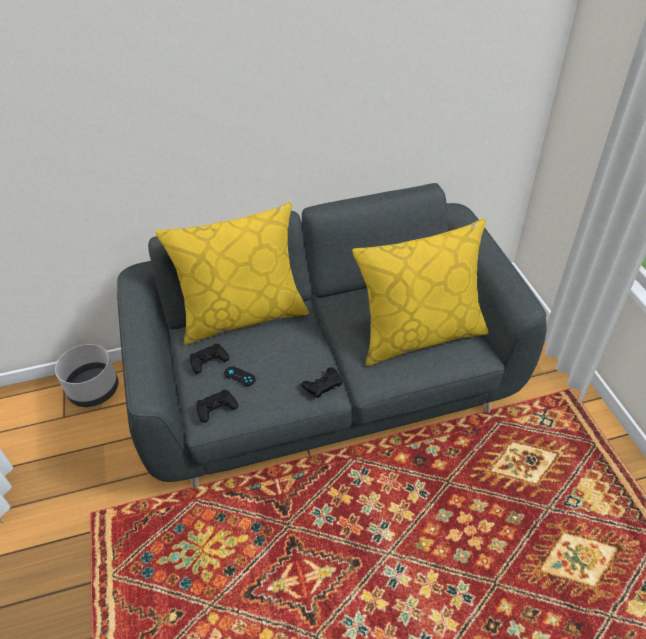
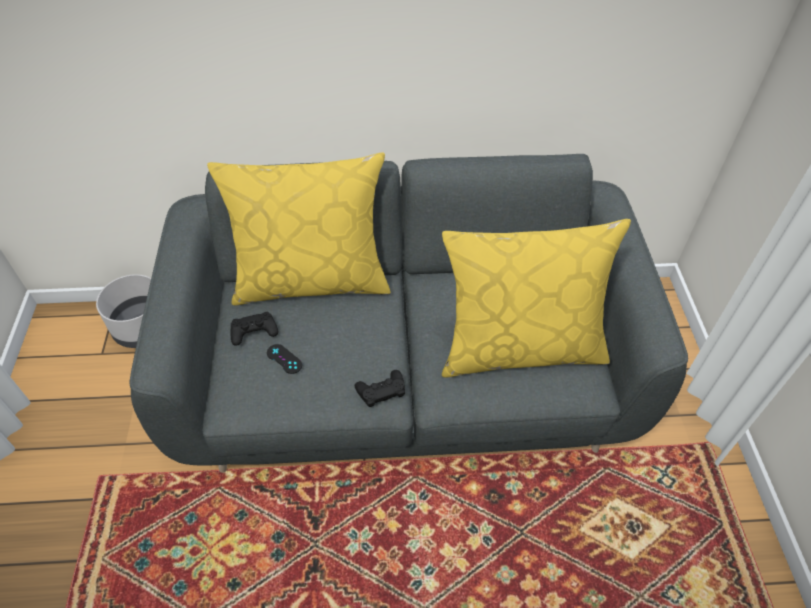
camera: 10 degrees right, 5 degrees up
black game controller [196,389,238,423] -> none

